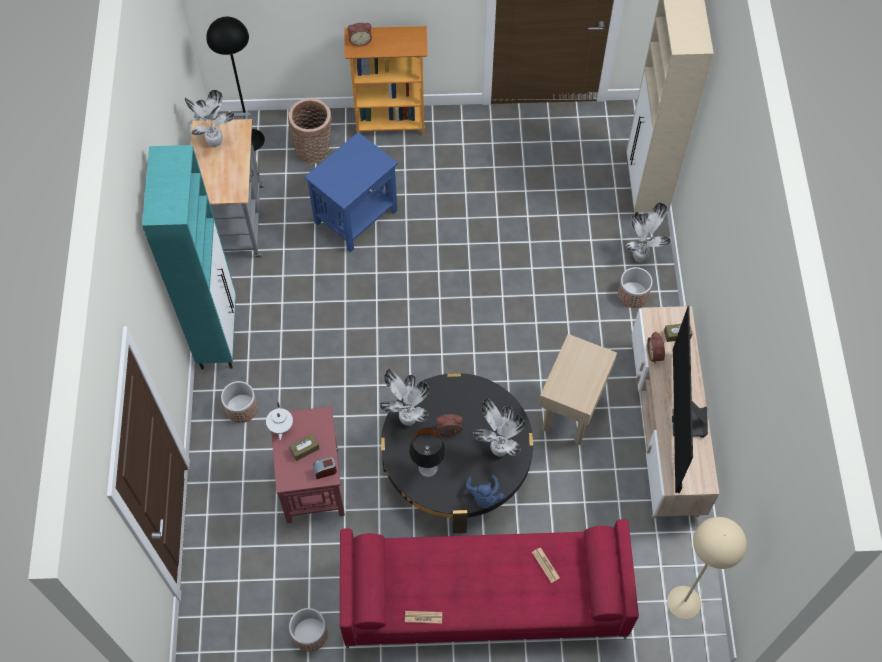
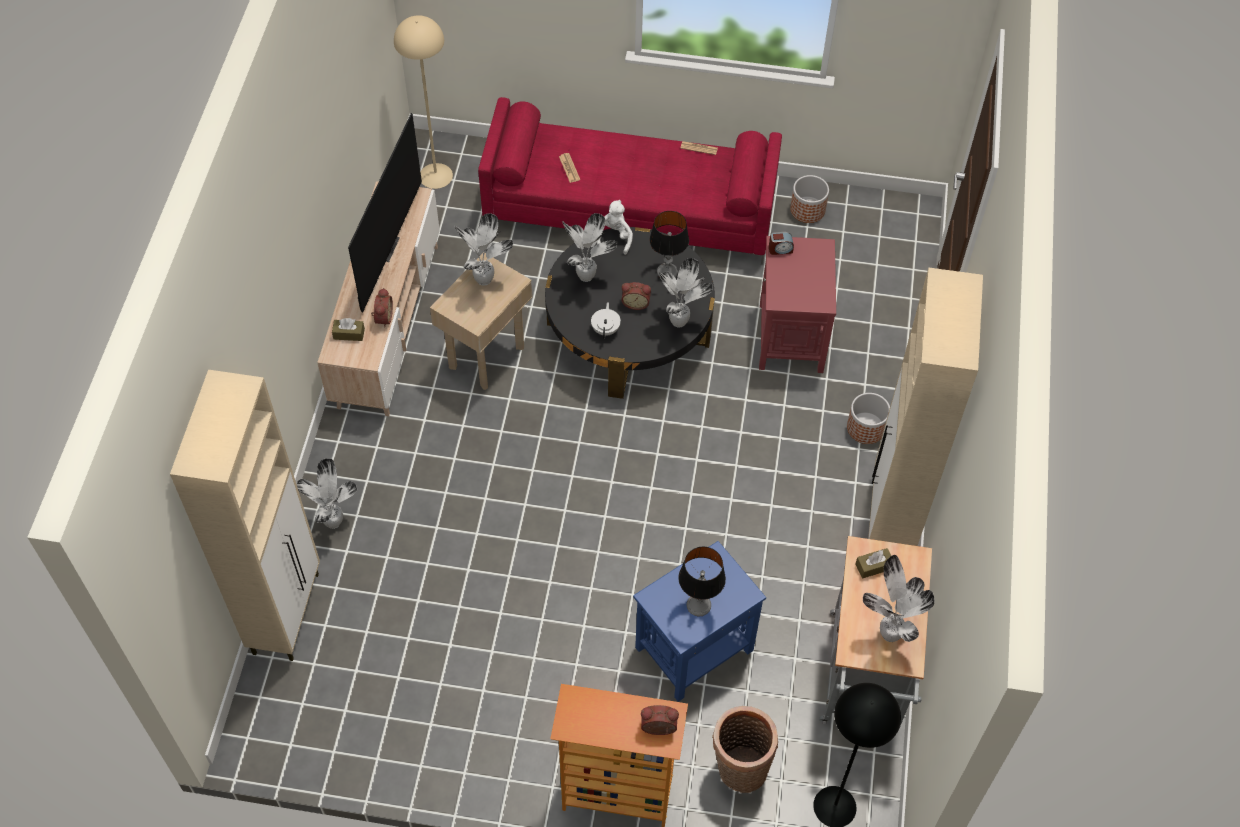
camera: 170 degrees left, 5 degrees down
turquoise cabinet [142,145,236,369] -> beige cabinet [868,268,983,546]
white teapot [266,402,293,440] -> white teapot moved to [591,302,621,339]
brown tissue box [289,434,320,461] -> brown tissue box moved to [855,548,891,579]
blue plush toy [466,475,505,508] -> white plush toy [597,200,633,255]
planter [618,267,653,308] -> none
none -> potted plant [454,213,513,285]
none -> table lamp [678,547,726,616]

